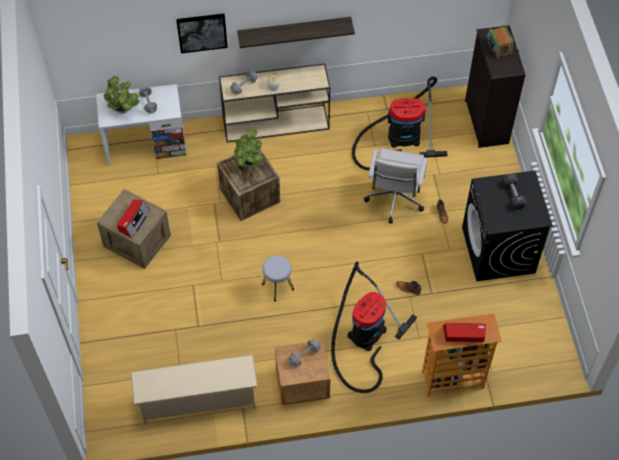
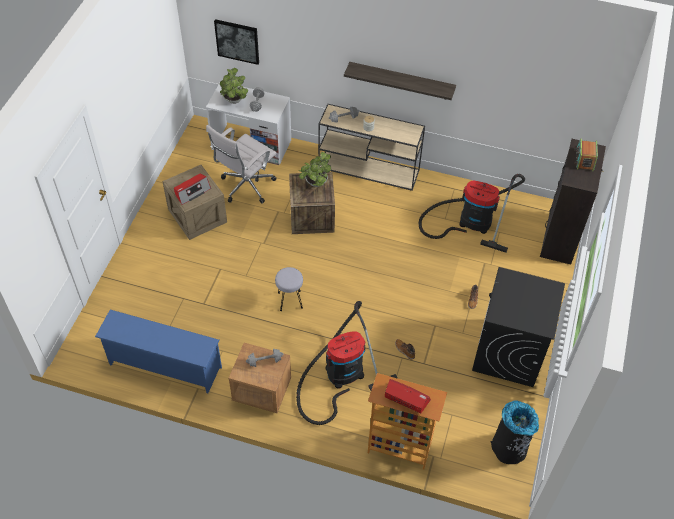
camera: 25 degrees right, 5 degrees down
beige shoe rack [131,355,258,425] -> blue shoe rack [95,310,222,393]
picture [176,14,228,53] -> picture moved to [214,19,259,65]
white office chair [364,148,428,224] -> white office chair moved to [206,125,277,203]
black dumbbell [503,173,527,209] -> none
none -> black trash can [491,400,539,464]

